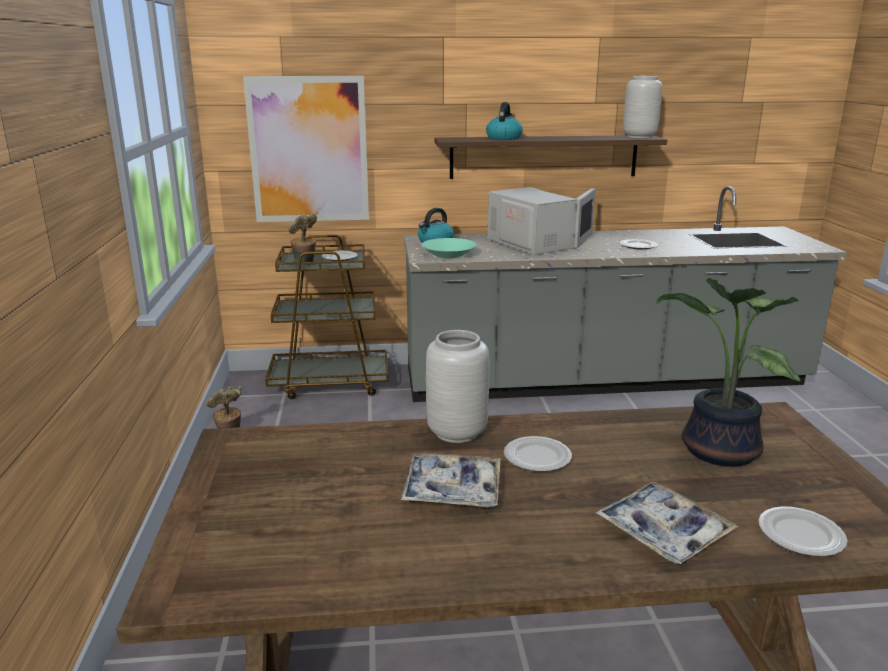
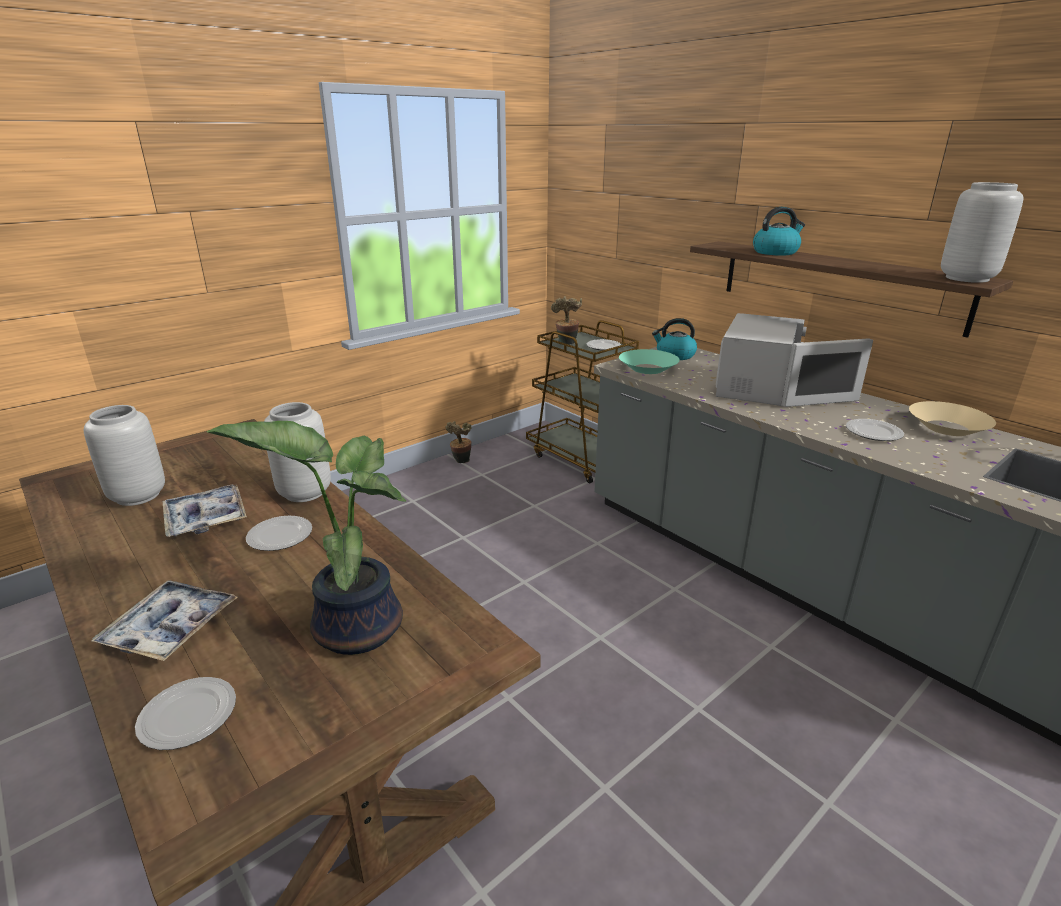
camera: 55 degrees right, 5 degrees up
picture [243,76,369,222] -> none
none -> grey vase [84,405,165,506]
none -> beige bowl [909,401,996,436]

